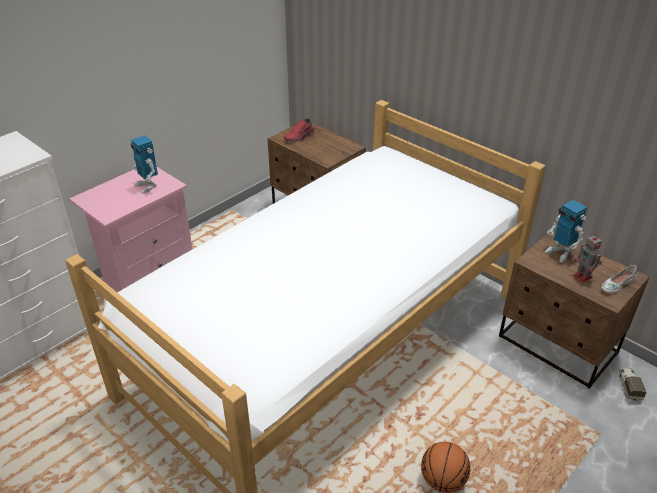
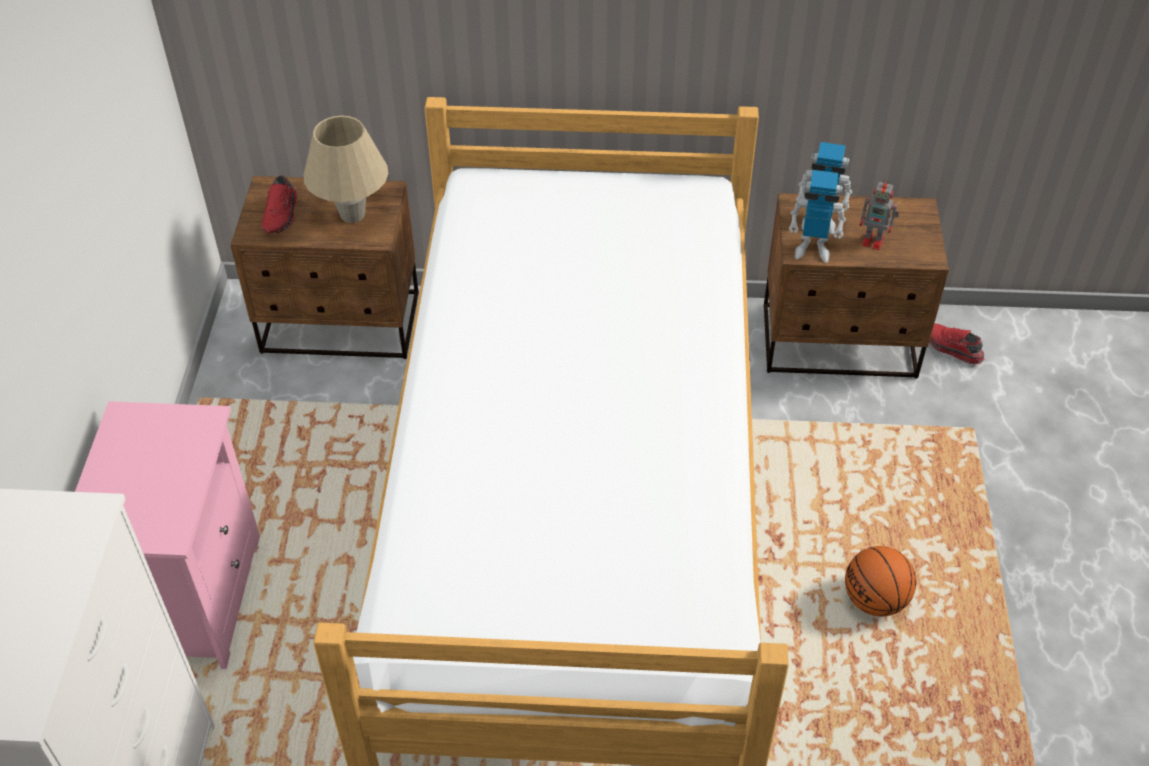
camera: 40 degrees left, 10 degrees up
toy robot [130,135,158,194] -> toy robot moved to [789,170,846,263]
white shoe [601,265,637,294] -> none
toy truck [619,367,646,401] -> red shoe [929,323,985,364]
none -> beige table lamp [304,115,388,223]

